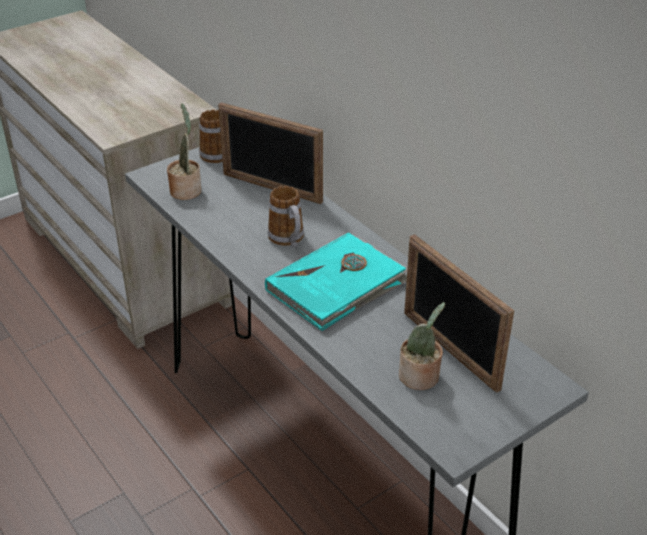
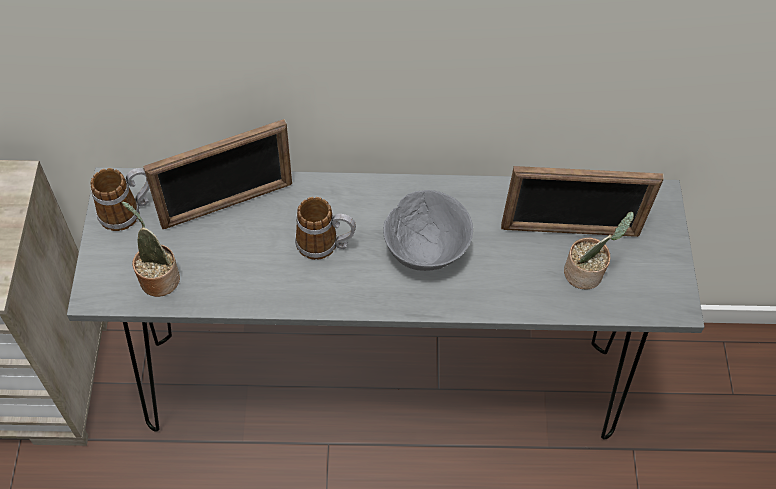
camera: 55 degrees left, 20 degrees up
turquoise book [265,232,407,331] -> grey bowl [383,190,473,271]

